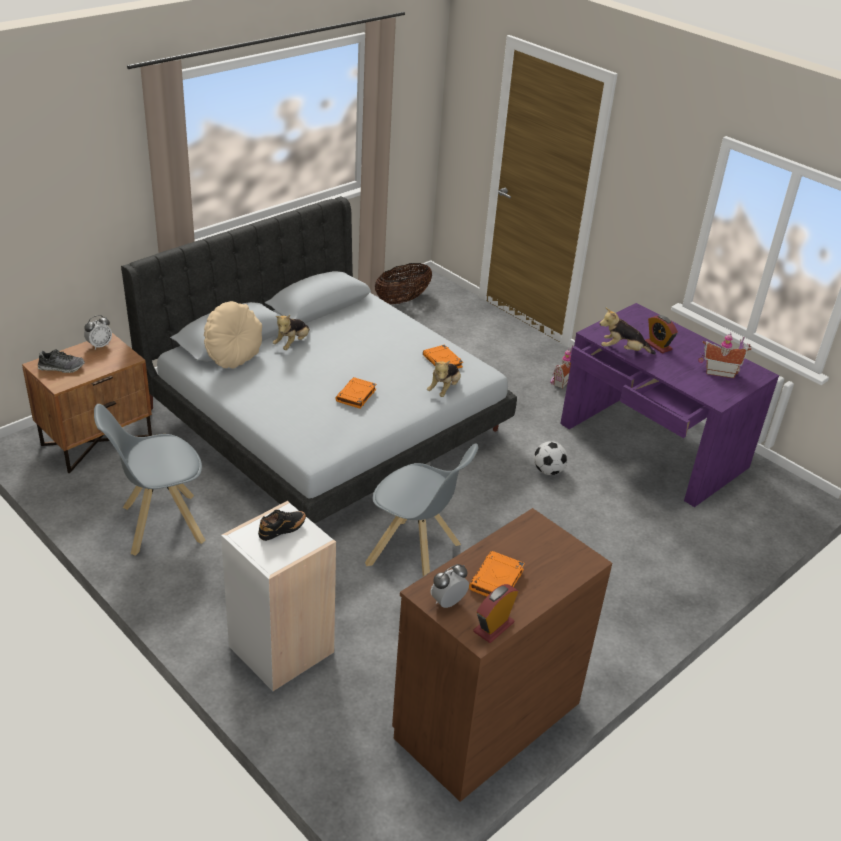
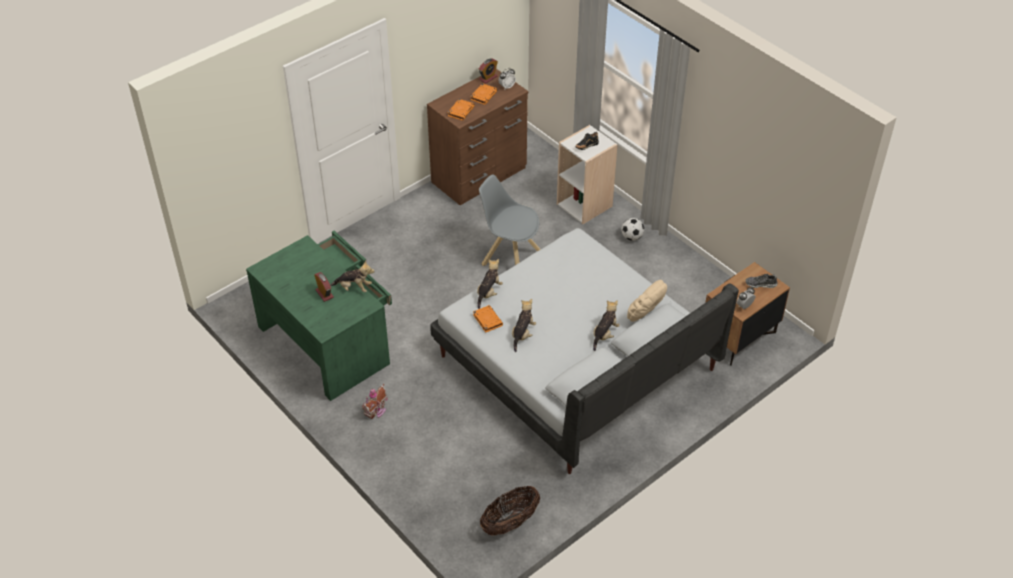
camera: 175 degrees left, 10 degrees up
grey chair [94,404,205,556] -> none
orange book [335,377,377,409] -> orange book moved to [448,99,475,121]
football [534,441,568,475] -> football moved to [621,218,644,241]
purple desk [560,303,779,507] -> green desk [246,231,392,401]
toy house [699,333,751,378] -> none
none -> plush toy [512,299,536,352]

